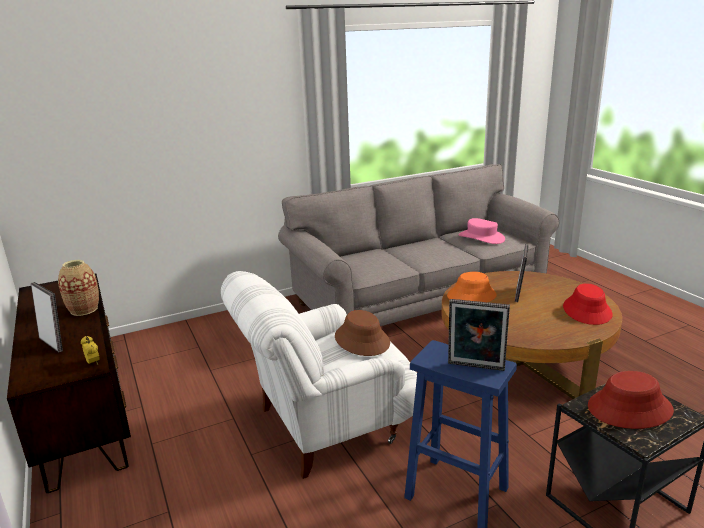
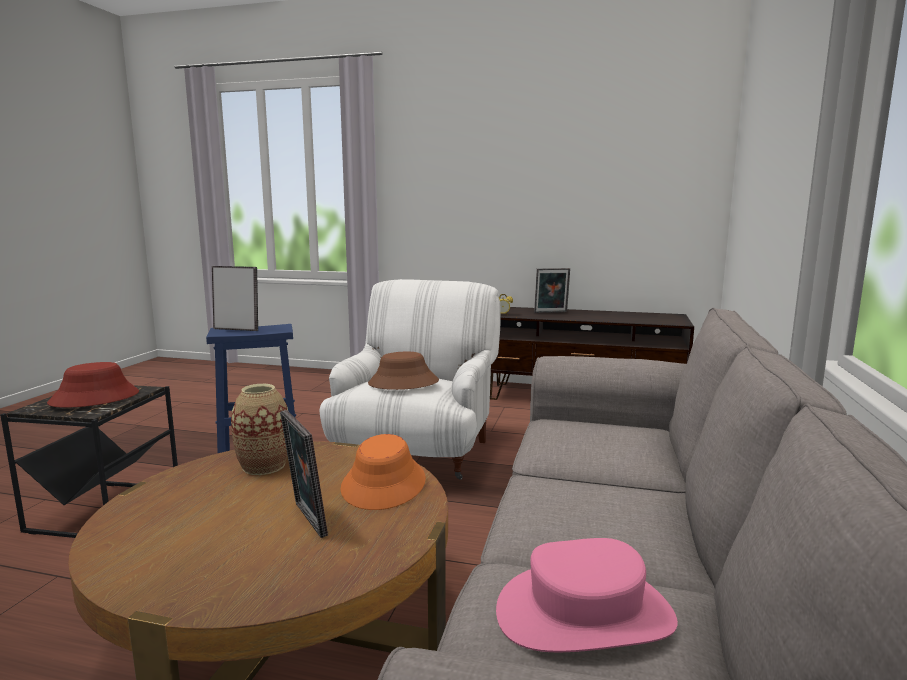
camera: 130 degrees right, 10 degrees down
vase [58,260,99,316] -> vase moved to [231,384,288,475]
picture frame [448,299,510,371] -> picture frame turned 45 degrees clockwise [212,266,258,331]
red hat [563,283,612,325] -> none

